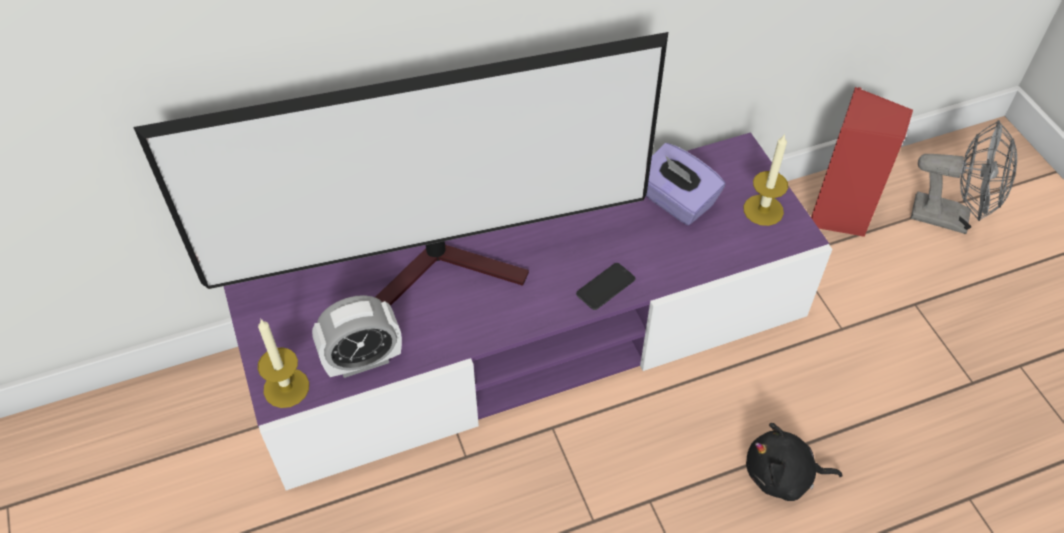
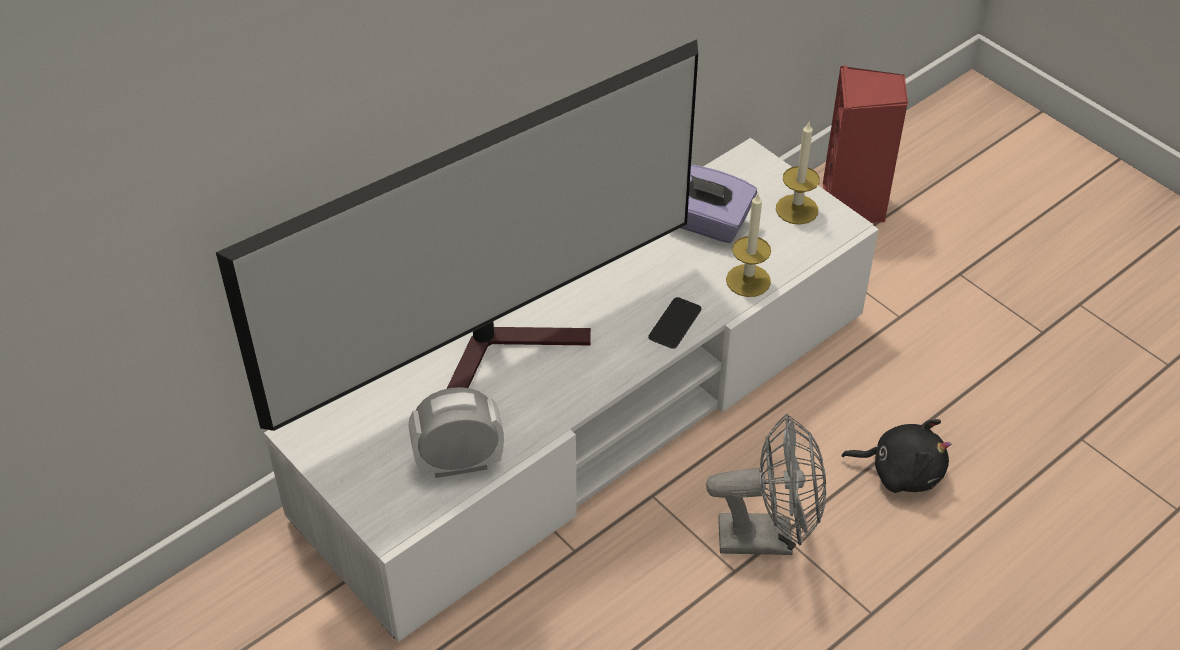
camera: 20 degrees left, 5 degrees down
purple tv stand [224,132,832,491] -> white tv stand [264,138,879,642]
candle [258,318,309,408] -> candle moved to [726,193,771,297]
alarm clock [312,295,402,378] -> alarm clock turned 150 degrees counterclockwise [409,387,504,478]
black plush toy [746,423,843,501] -> black plush toy turned 150 degrees counterclockwise [841,419,951,493]
grey fan [911,120,1017,234] -> grey fan moved to [706,414,826,555]

